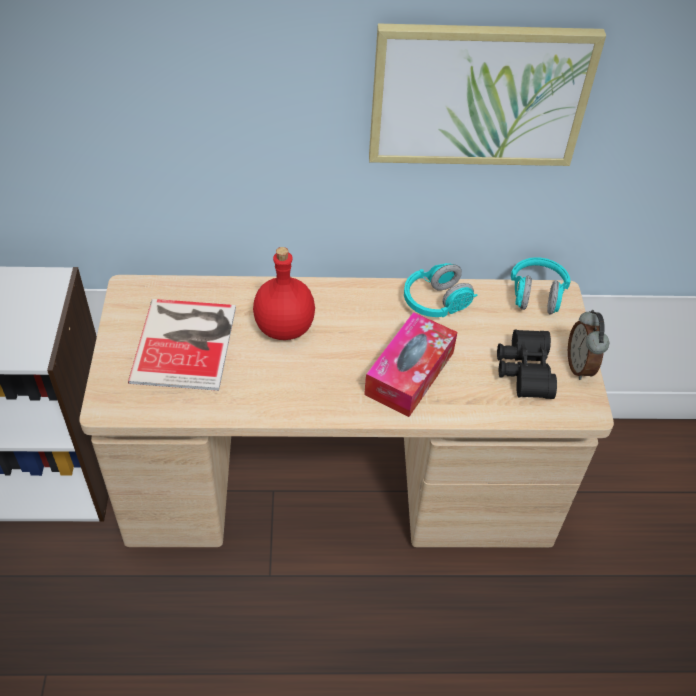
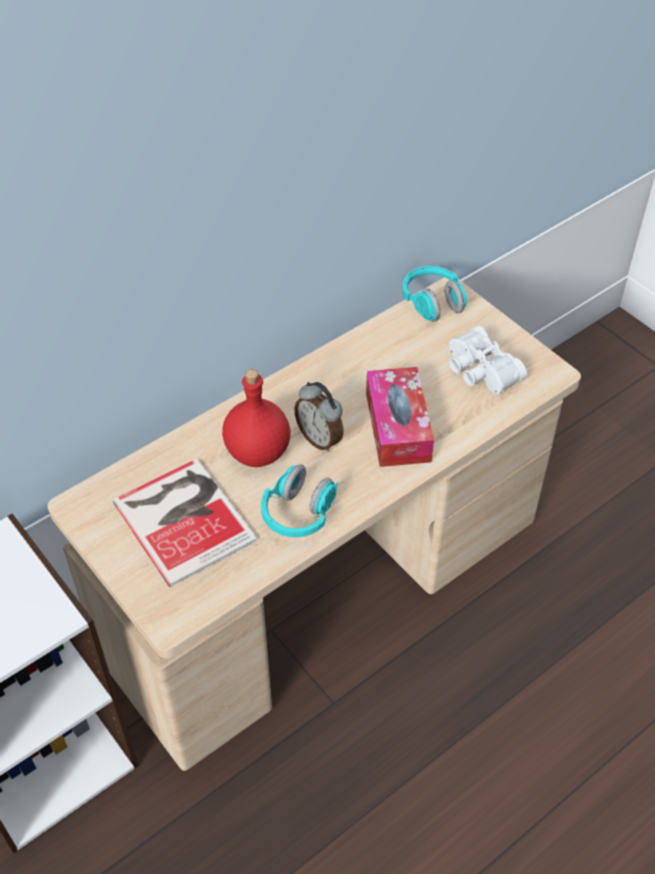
camera: 35 degrees left, 0 degrees up
picture [369,24,606,166] -> none
turquoise headphones [404,263,478,317] -> turquoise headphones moved to [261,464,338,537]
black binoculars [497,329,557,399] -> white binoculars [449,326,527,394]
alarm clock [568,310,609,380] -> alarm clock moved to [294,382,343,452]

